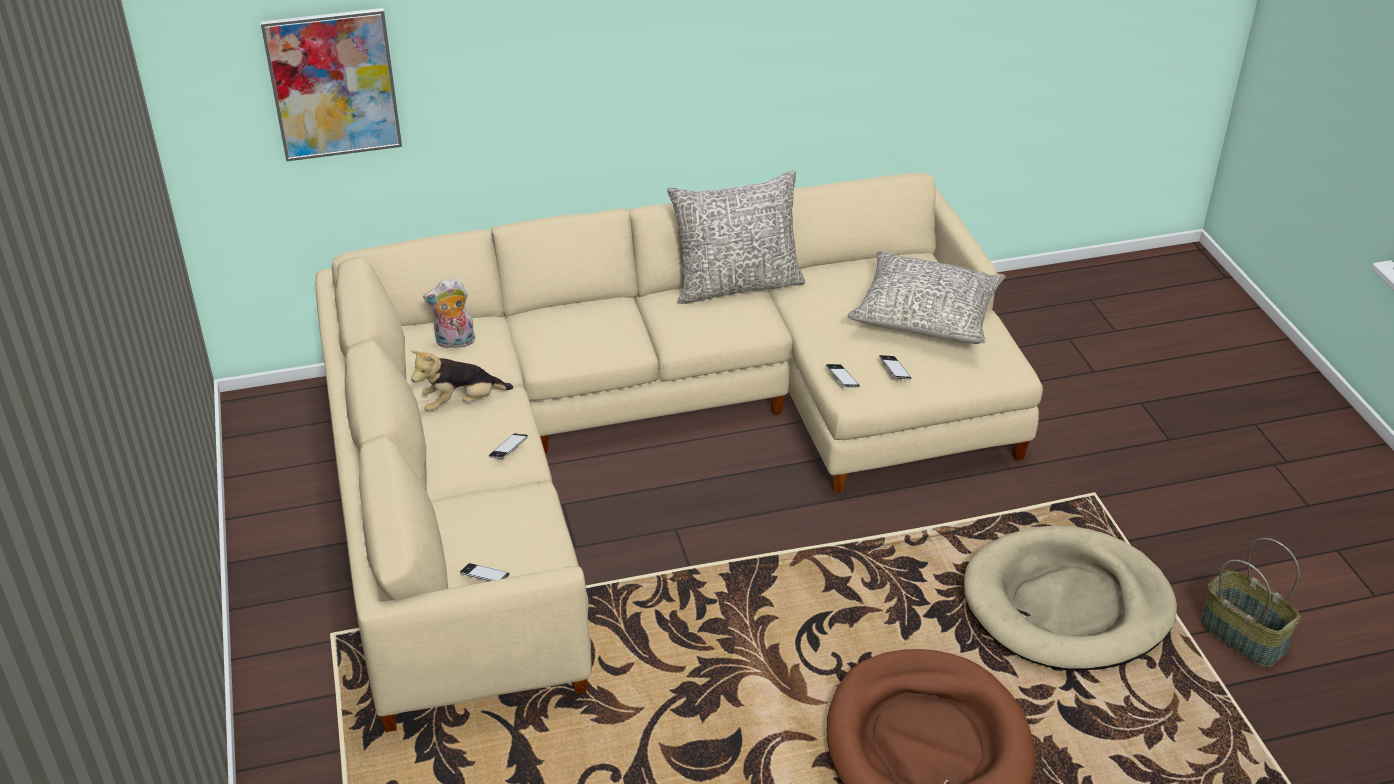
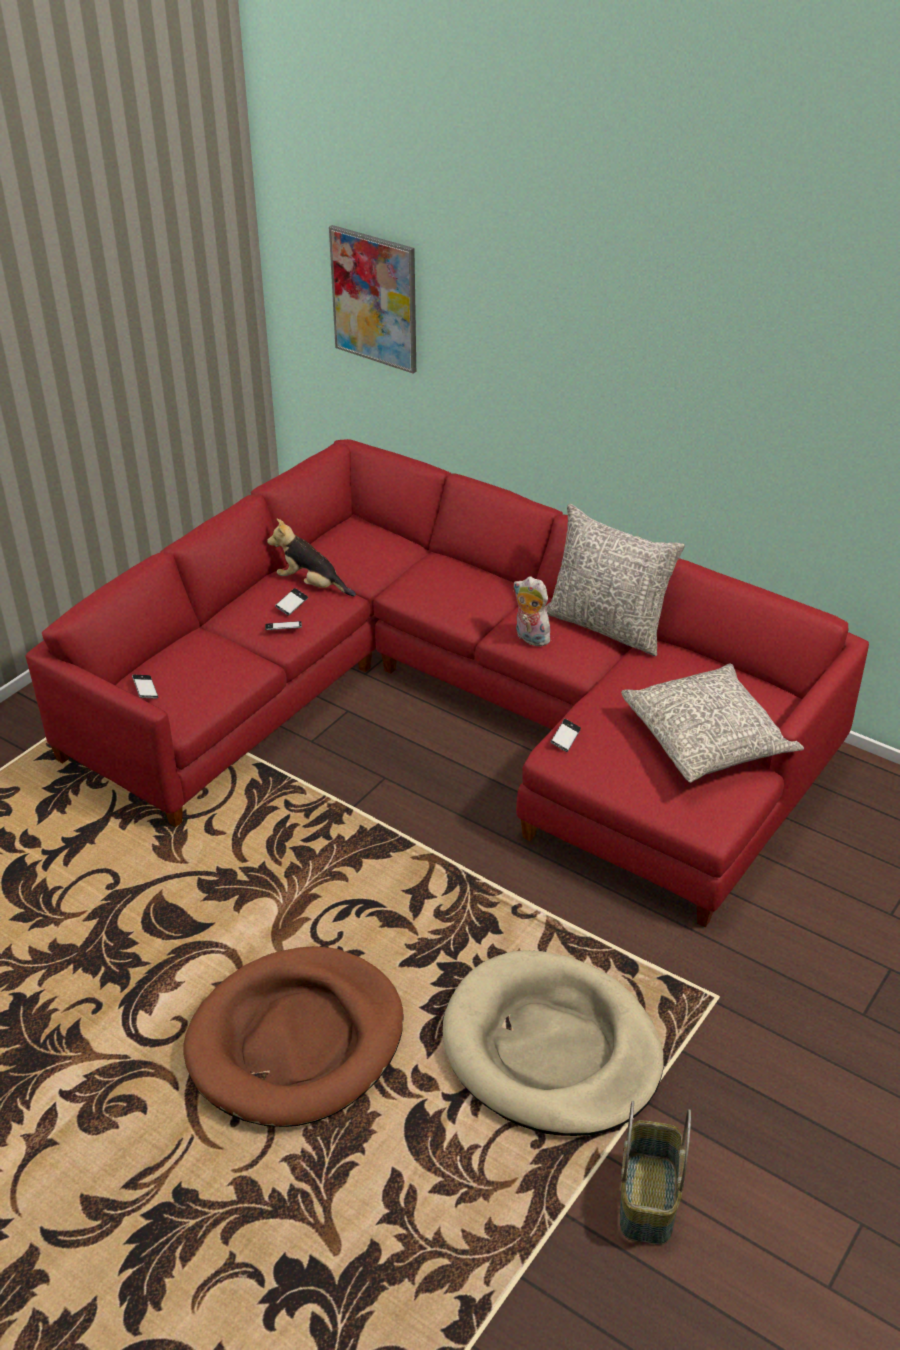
camera: 50 degrees right, 0 degrees up
beige sofa [315,173,1043,732] -> red sofa [25,439,869,927]
plush toy [423,278,475,350] -> plush toy moved to [514,576,552,646]
phone [879,355,911,380] -> phone moved to [275,588,308,616]

